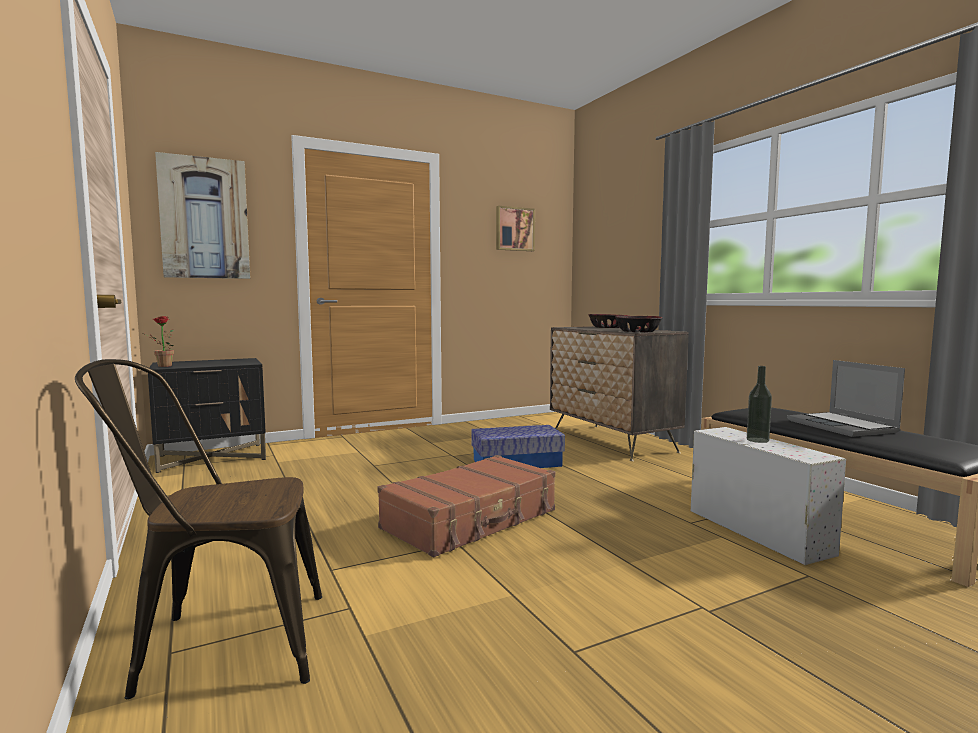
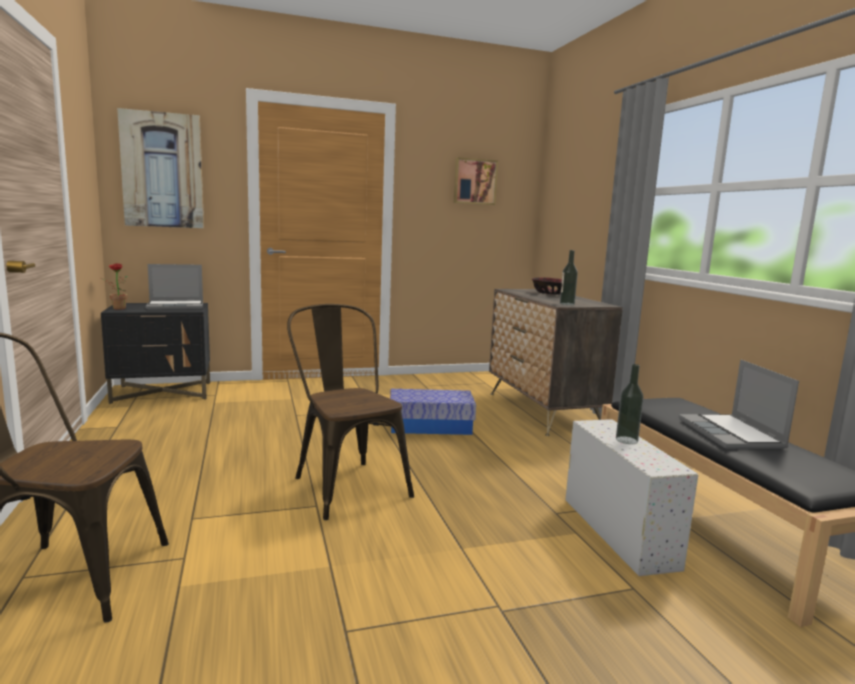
camera: 10 degrees right, 5 degrees up
brown suitcase [377,455,555,557] -> brown chair [287,304,414,520]
bowl [615,316,663,332] -> bottle [560,250,578,305]
none -> laptop [145,264,203,310]

